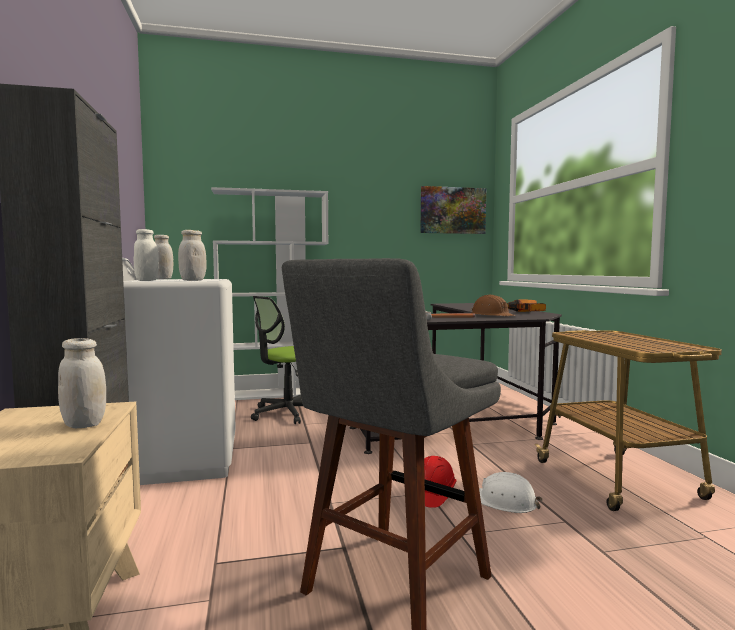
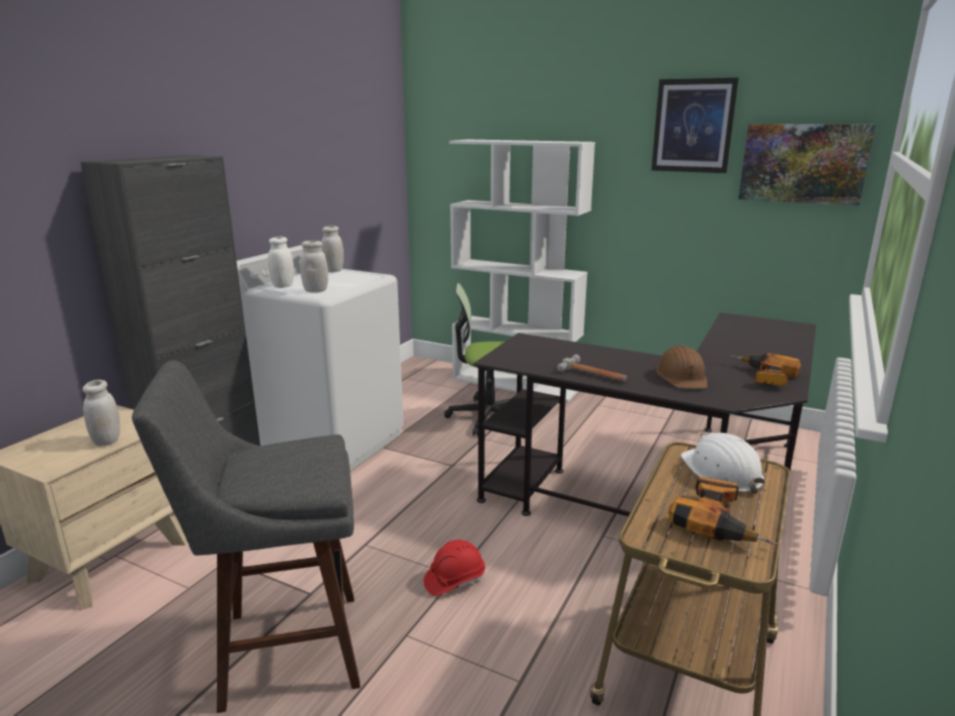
camera: 40 degrees right, 15 degrees up
white hard hat [479,472,542,513] -> white hard hat moved to [681,433,765,494]
none -> picture [651,78,739,173]
none -> power drill [669,477,778,545]

